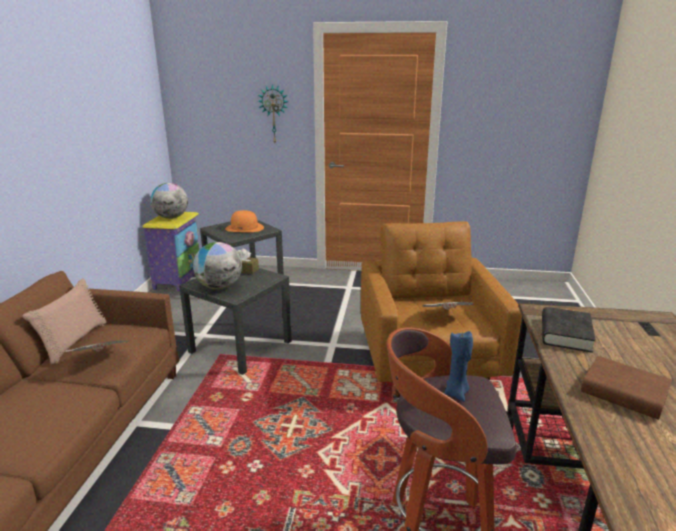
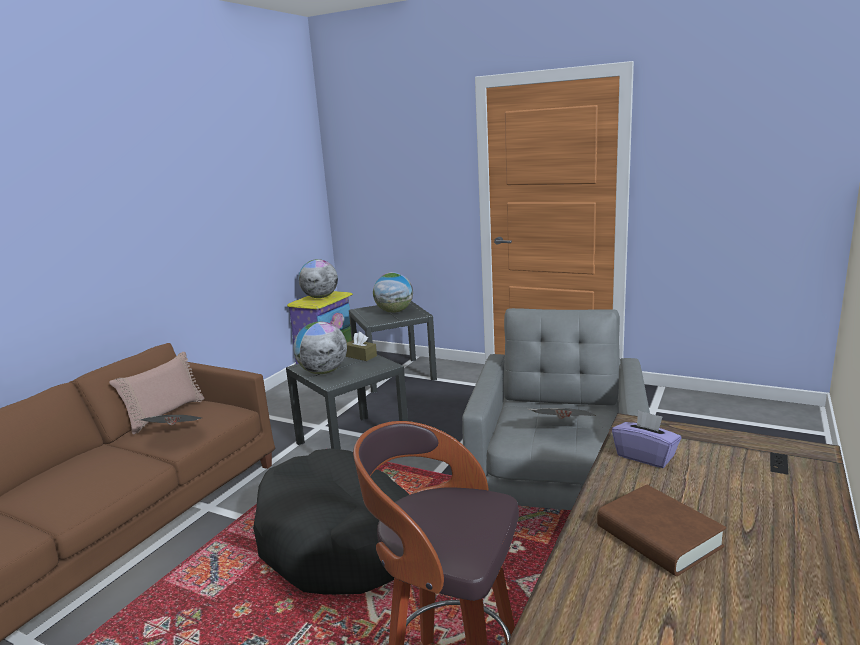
camera: 20 degrees right, 5 degrees down
orange hat [225,210,264,232] -> globe [373,272,413,313]
wall clock [258,84,289,143] -> none
brown armchair [361,221,522,397] -> grey armchair [462,308,650,510]
blue candle [444,331,473,402] -> none
black book [542,307,596,353] -> purple tissue box [612,410,682,468]
none -> black dog bed [253,448,410,595]

